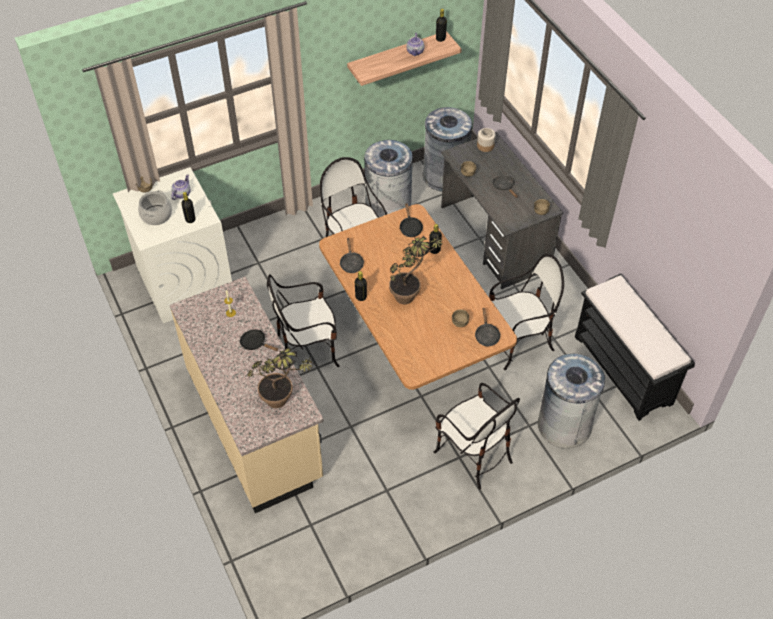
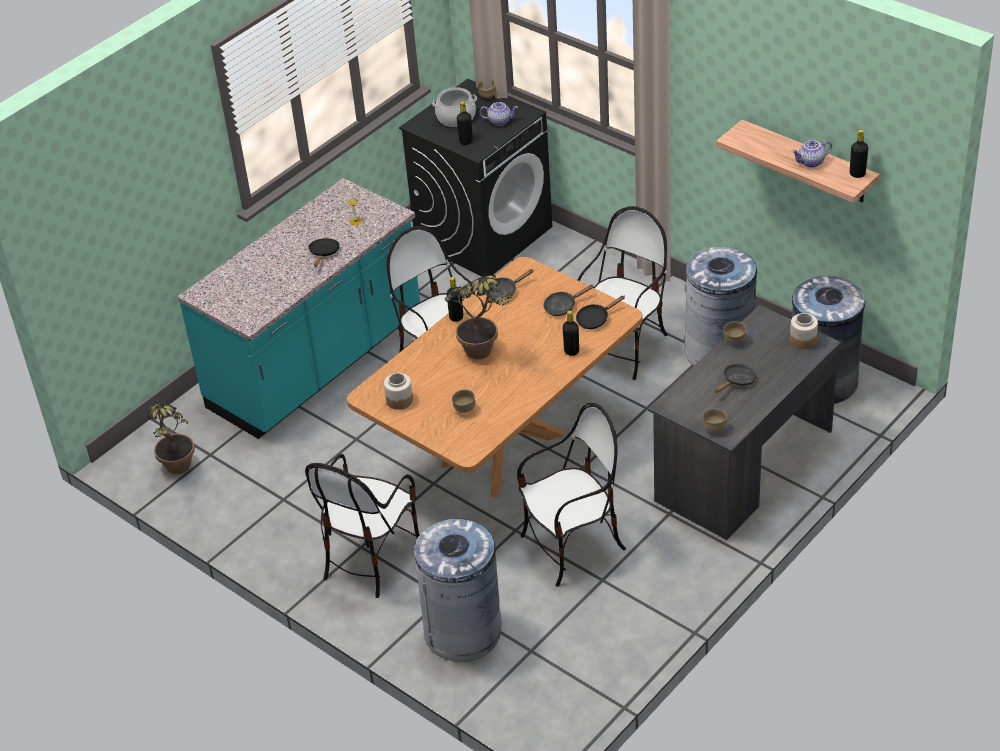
camera: 70 degrees right, 10 degrees down
white washing machine [113,167,232,323] -> black washing machine [399,79,552,277]
beige counter [170,277,324,513] -> turquoise counter [177,178,420,439]
potted plant [247,347,314,408] -> potted plant moved to [147,402,195,475]
black frying pan [475,307,501,346] -> black frying pan moved to [543,285,593,316]
chair [489,254,564,370] -> chair turned 75 degrees counterclockwise [517,403,626,586]
black bench [575,274,695,421] -> none
none -> jar [384,373,413,410]

